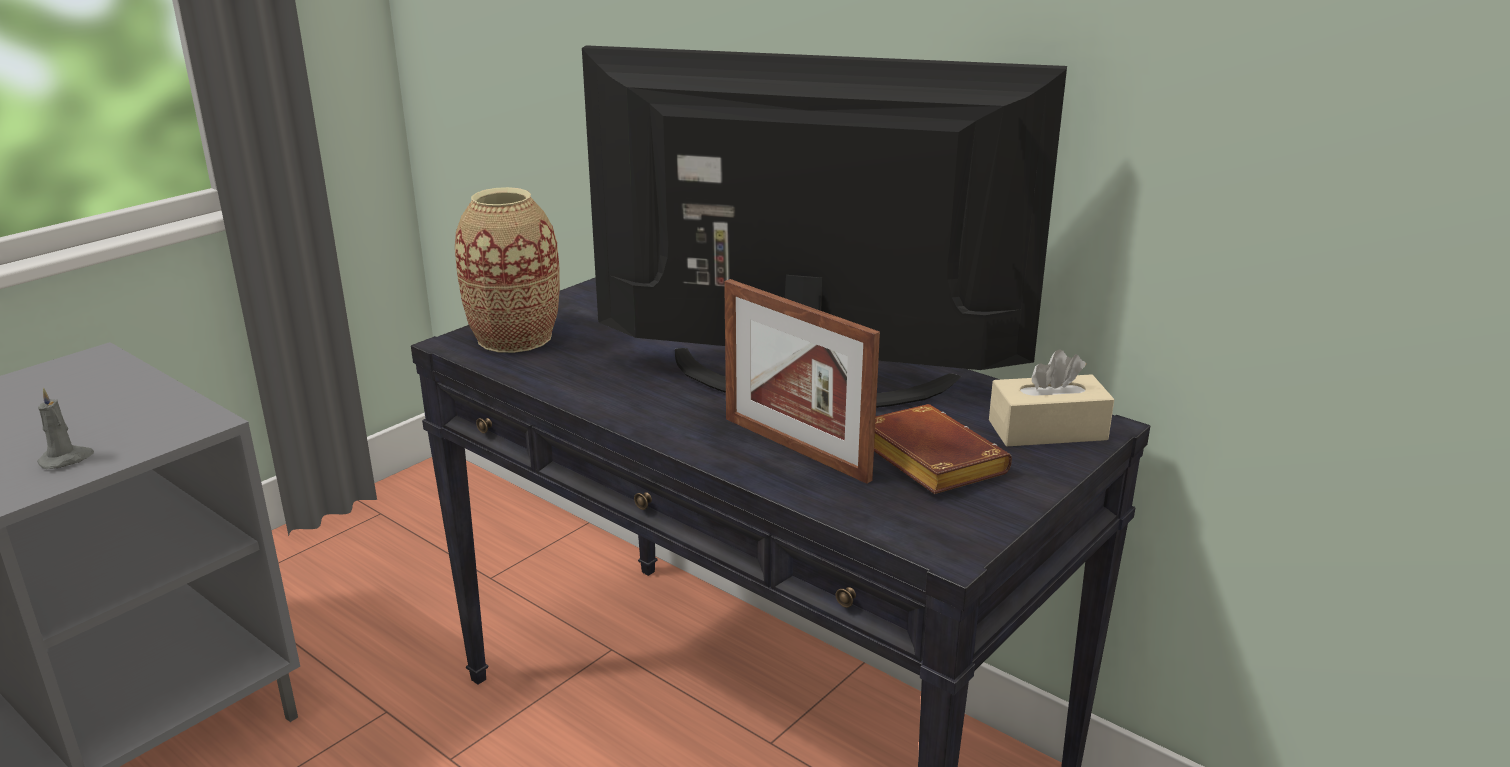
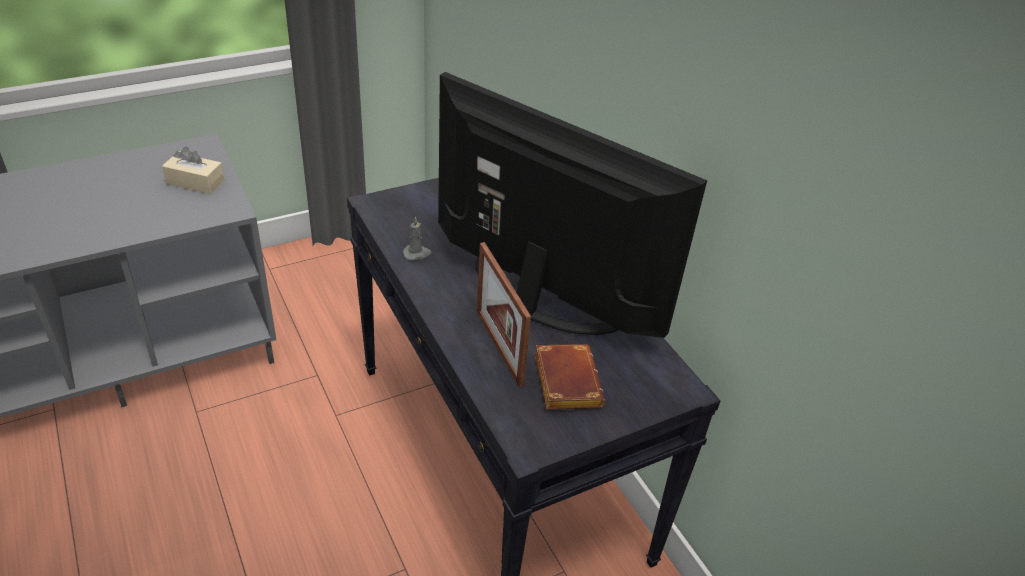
camera: 20 degrees right, 15 degrees up
grey candle [37,387,94,469] -> grey candle moved to [403,217,431,260]
vase [455,187,560,353] -> none
beige tissue box [989,349,1114,447] -> beige tissue box moved to [162,146,225,194]

